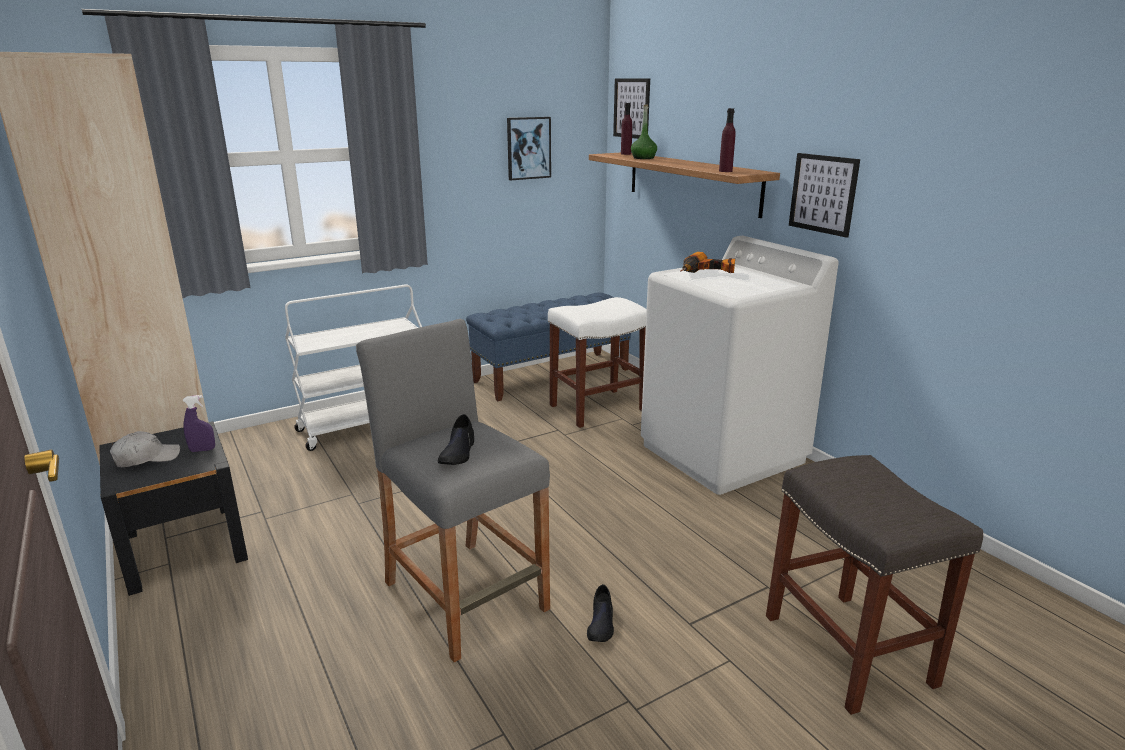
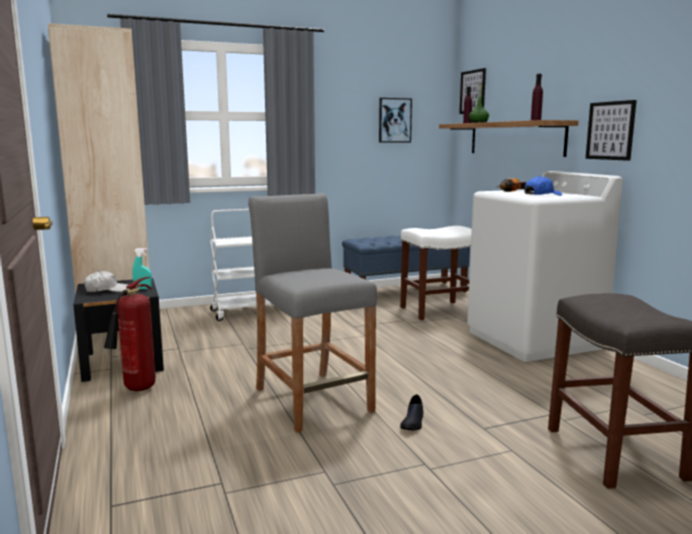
camera: 10 degrees right, 10 degrees down
purple spray bottle [182,395,215,452] -> turquoise spray bottle [132,248,152,289]
black shoe [438,414,474,465] -> none
none -> fire extinguisher [104,277,156,391]
none -> blue cap [524,176,562,196]

